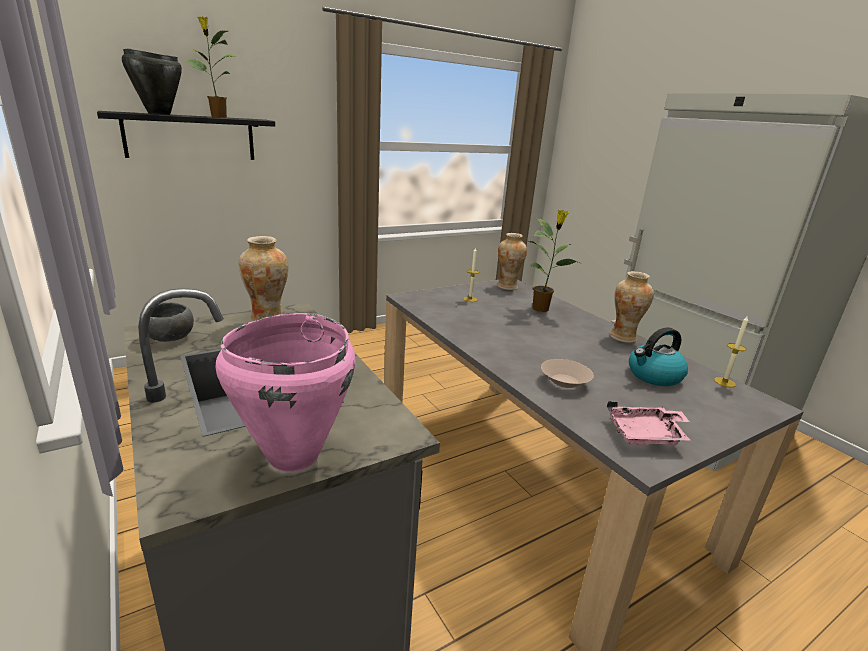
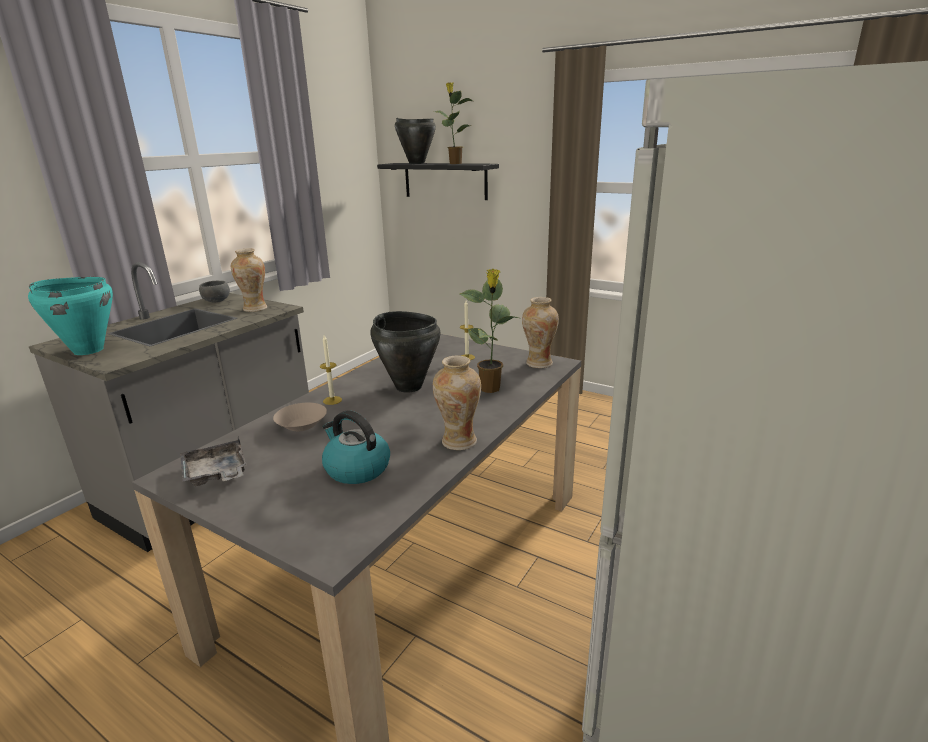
camera: 65 degrees right, 0 degrees up
pink cooking pot [215,313,355,472] -> turquoise cooking pot [28,277,113,355]
pink tray [607,401,691,445] -> grey tray [180,436,247,486]
candle [714,315,748,387] -> candle moved to [320,335,342,405]
none -> black cooking pot [371,311,440,393]

